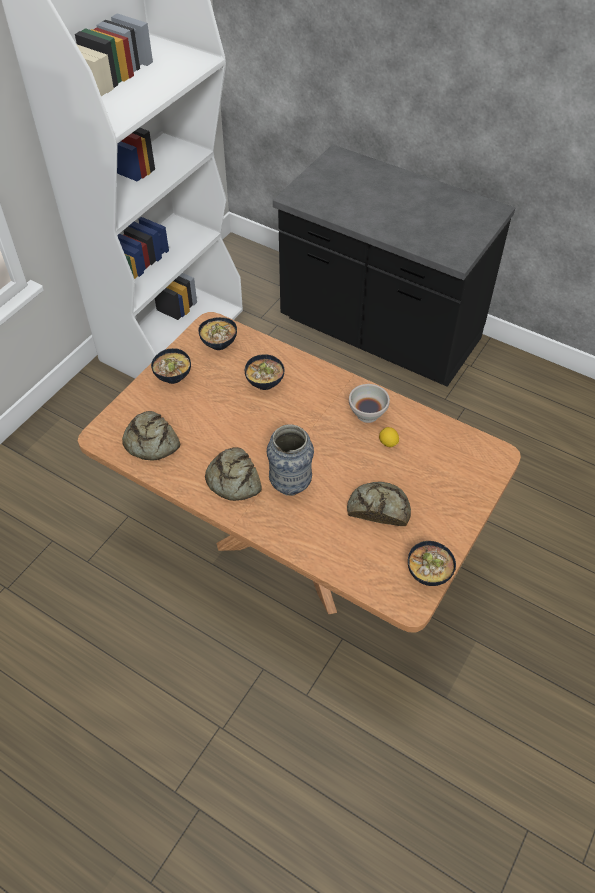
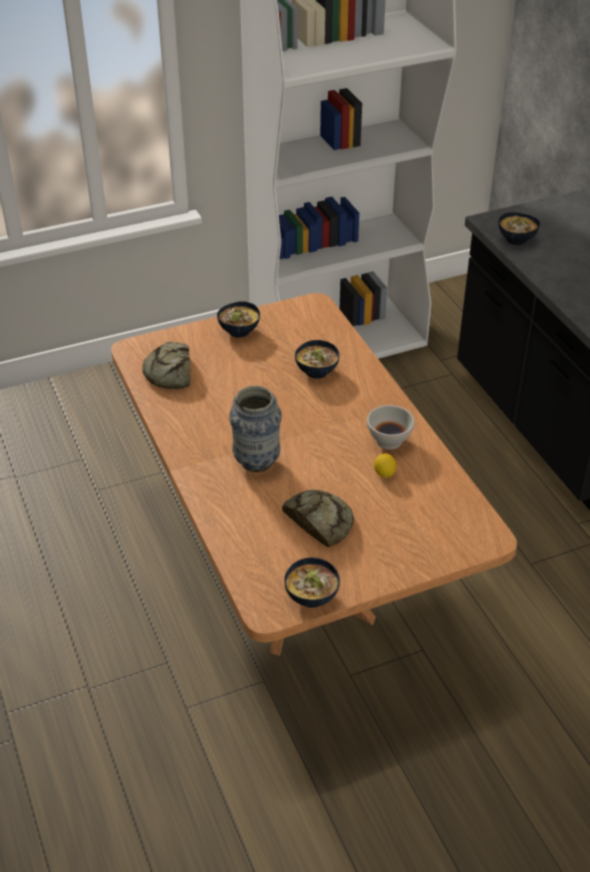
camera: 35 degrees right, 10 degrees down
bowl [198,317,237,350] -> bowl moved to [499,212,540,245]
bread [205,447,262,501] -> none

